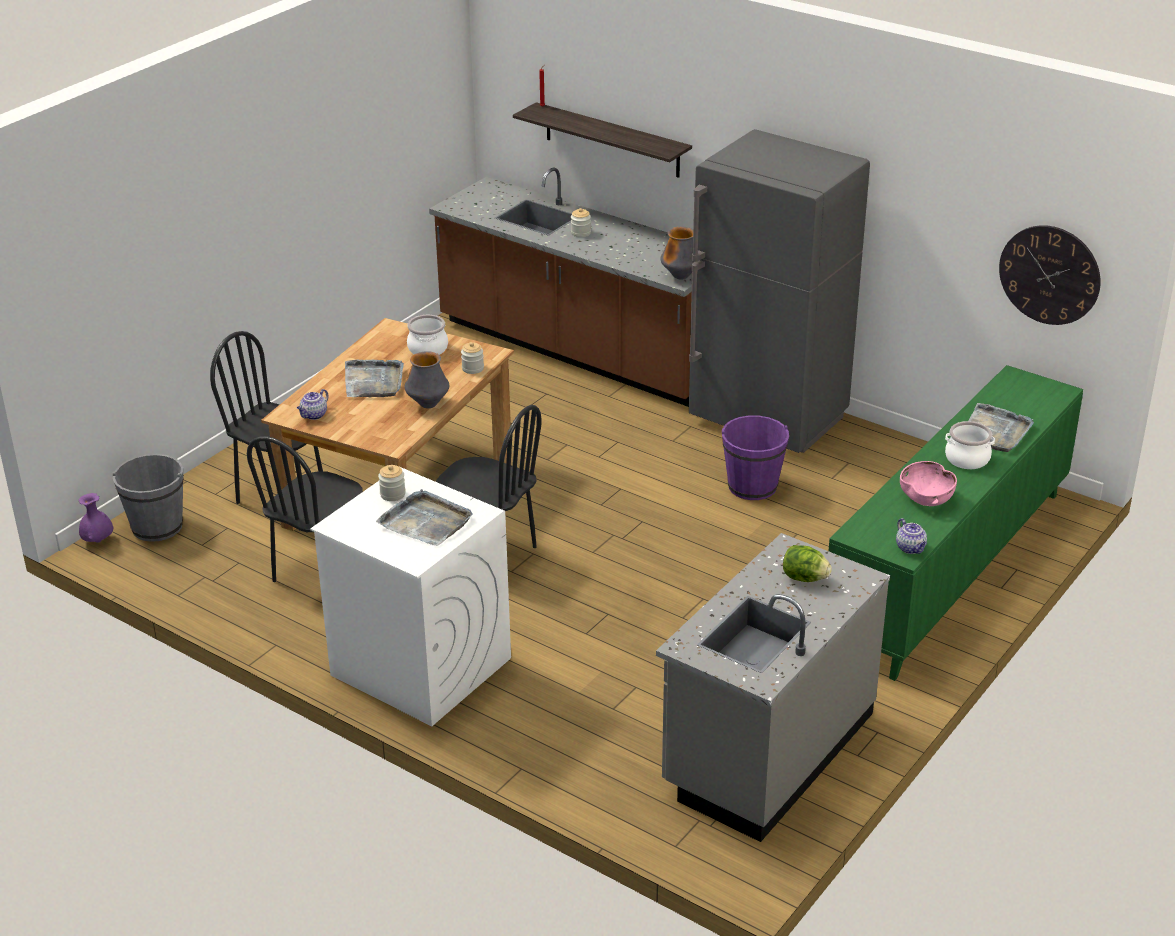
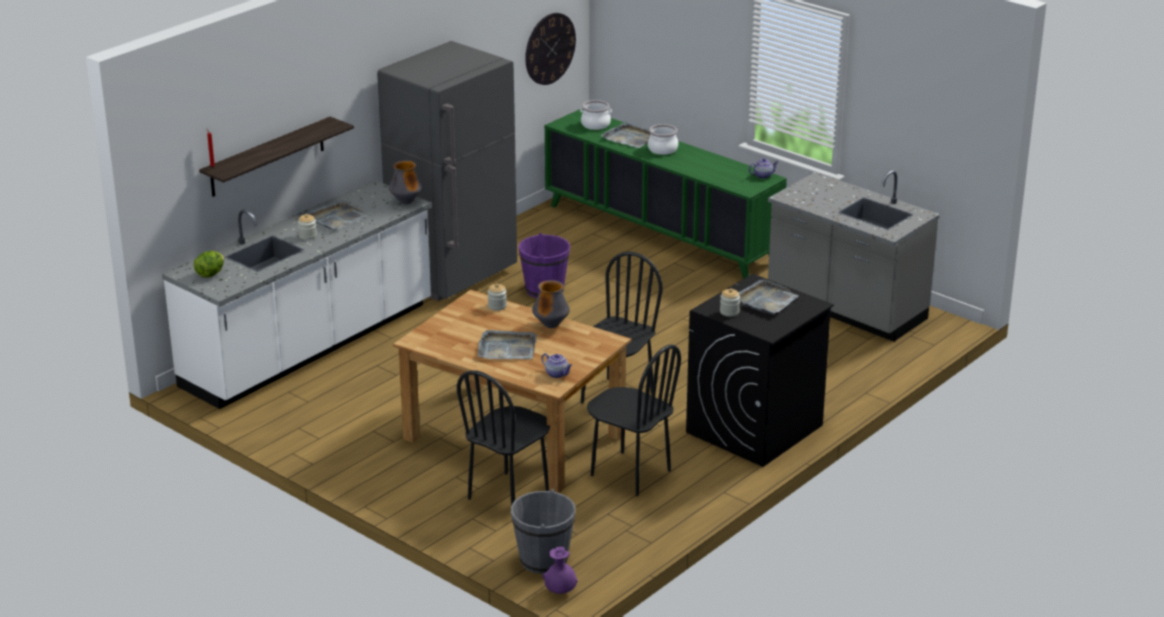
camera: 85 degrees left, 5 degrees down
white washing machine [310,467,511,726] -> black washing machine [686,274,834,467]
cooking pot [407,315,448,355] -> cooking pot moved to [580,100,612,130]
brown counter [429,167,692,407] -> white counter [162,180,432,409]
lettuce [783,545,832,582] -> lettuce moved to [194,251,224,278]
pink bowl [900,461,957,506] -> none
none -> grey tray [307,201,368,230]

